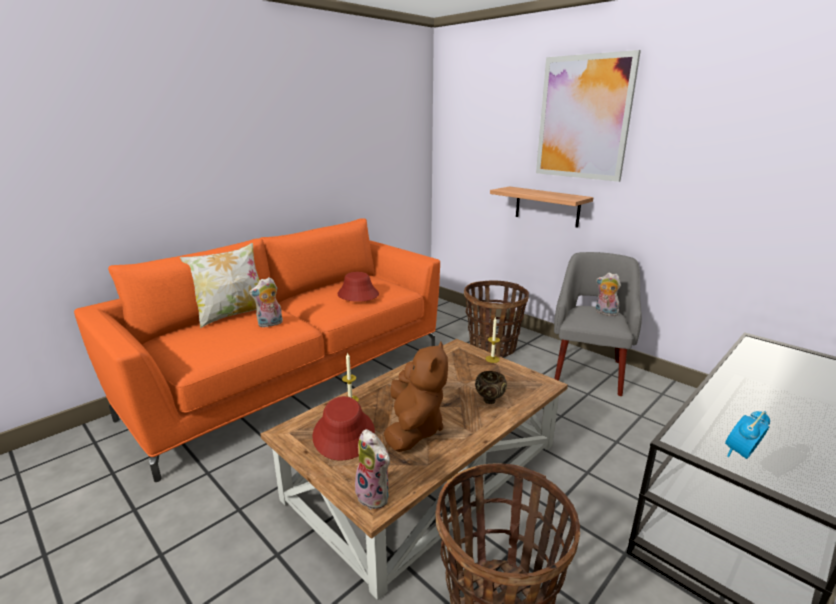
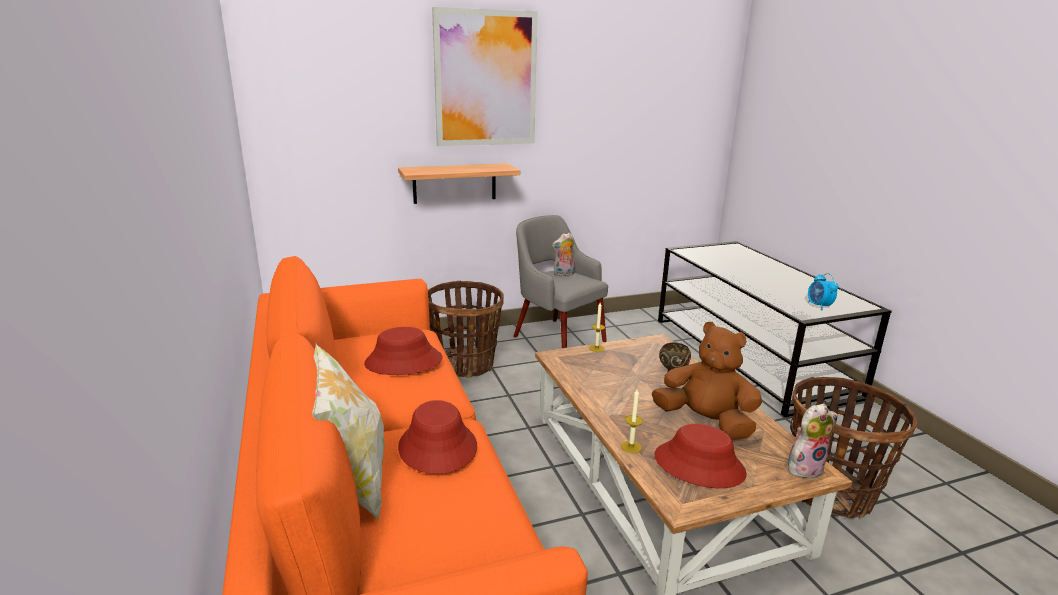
camera: 65 degrees left, 0 degrees up
plush toy [249,277,283,328] -> red hat [398,400,477,474]

